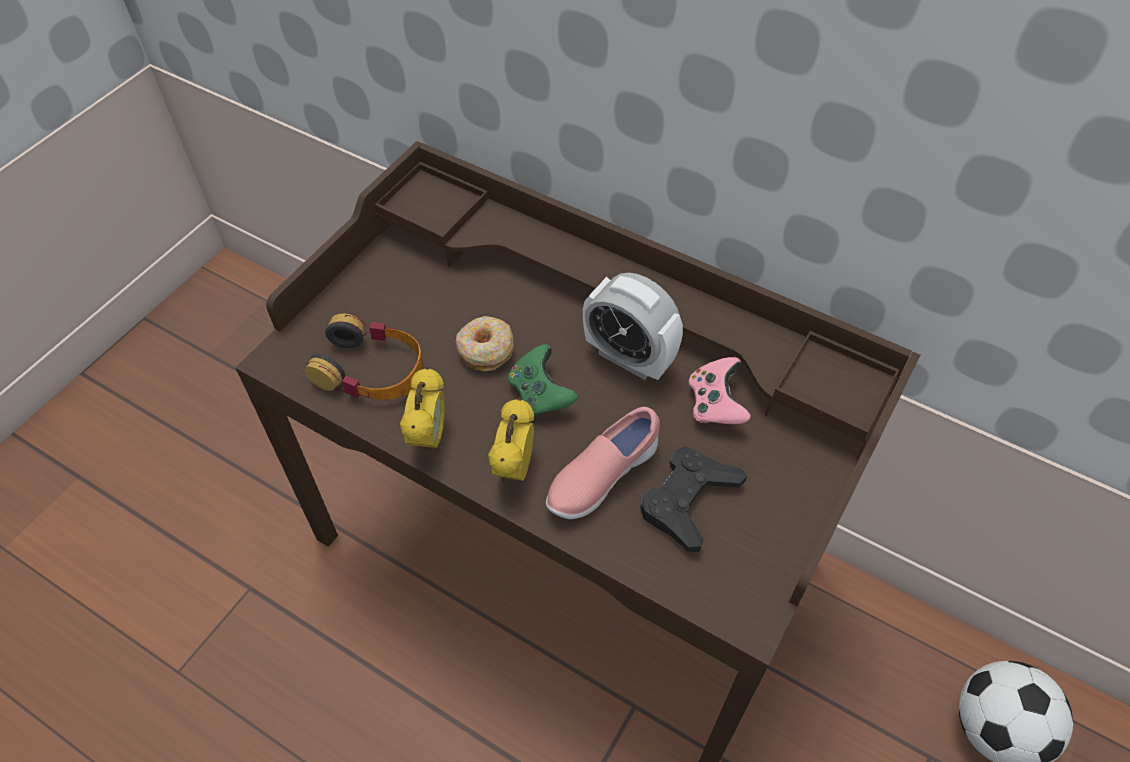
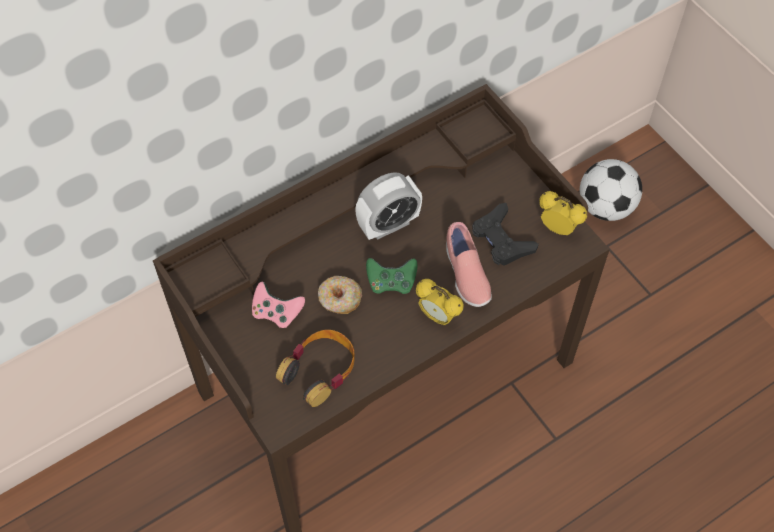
camera: 65 degrees left, 5 degrees up
alarm clock [400,367,445,453] -> alarm clock moved to [539,191,587,235]
pink game controller [689,357,751,424] -> pink game controller moved to [252,282,305,328]

